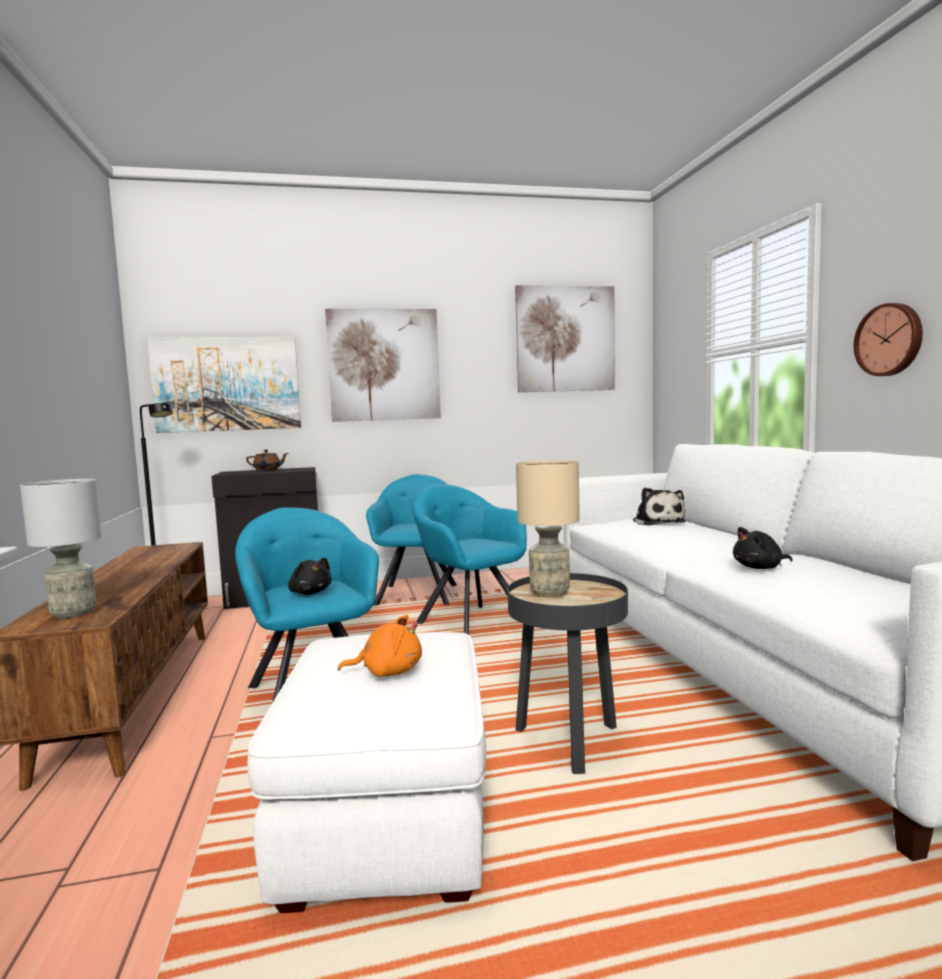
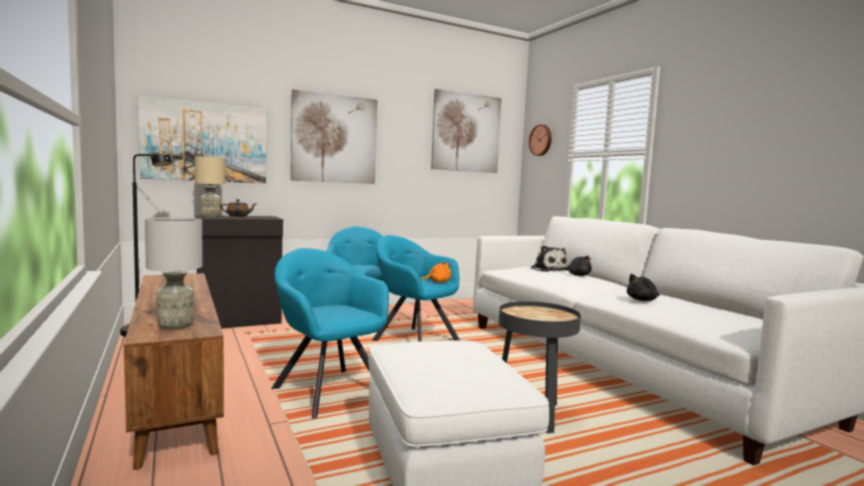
camera: 15 degrees left, 0 degrees up
black plush toy [288,558,332,595] -> black plush toy moved to [559,256,592,276]
orange plush toy [338,615,422,677] -> orange plush toy moved to [420,262,451,283]
beige table lamp [516,460,580,597] -> beige table lamp moved to [195,156,225,218]
wall clock [854,303,923,376] -> wall clock moved to [529,124,552,156]

